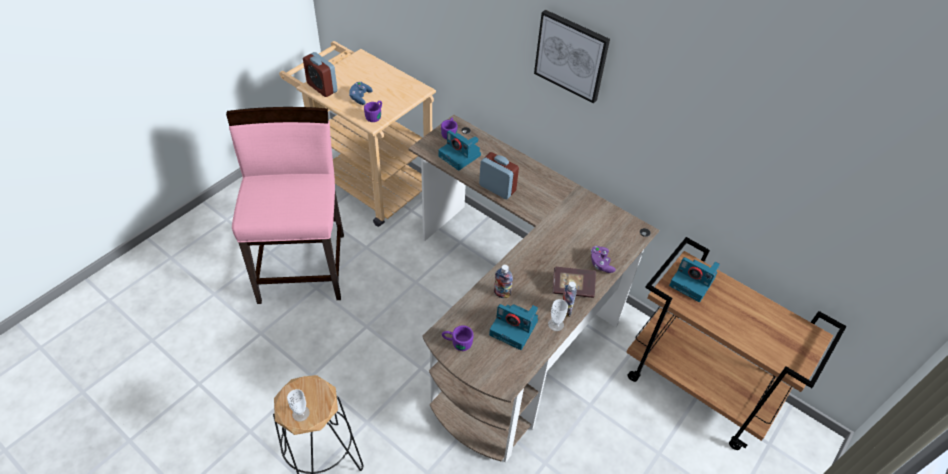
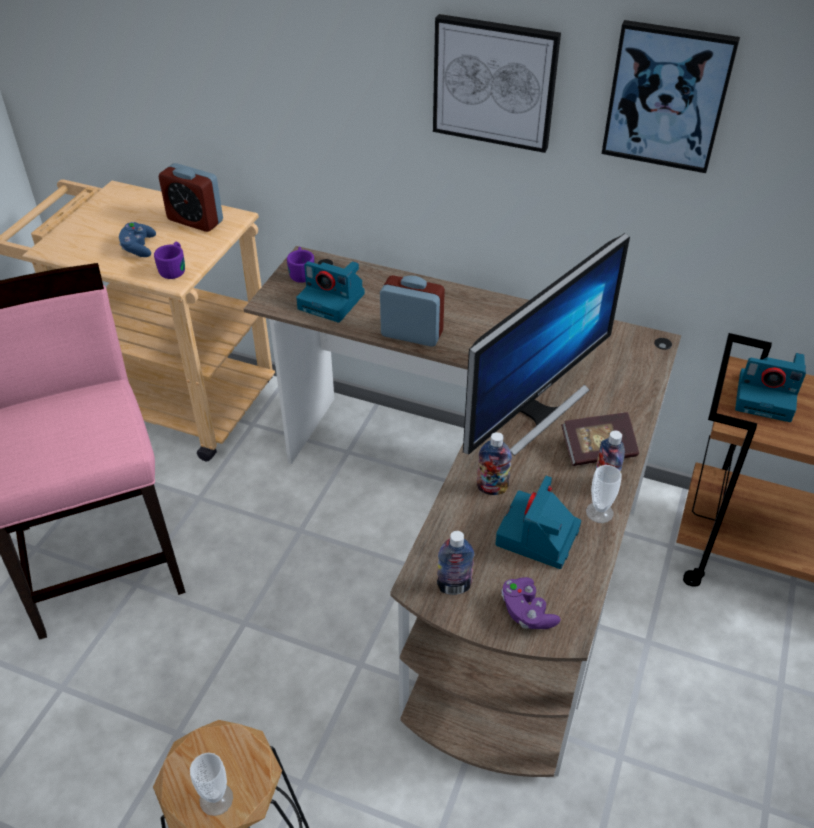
camera: 15 degrees left, 5 degrees down
alarm clock [303,52,338,97] -> alarm clock moved to [158,163,223,232]
purple mug [442,325,474,351] -> bottle [437,531,475,595]
camera [489,304,538,350] -> camera turned 105 degrees clockwise [495,476,581,569]
purple game controller [591,246,616,273] -> purple game controller moved to [501,577,561,629]
none -> monitor [463,233,630,456]
none -> picture [602,20,740,173]

